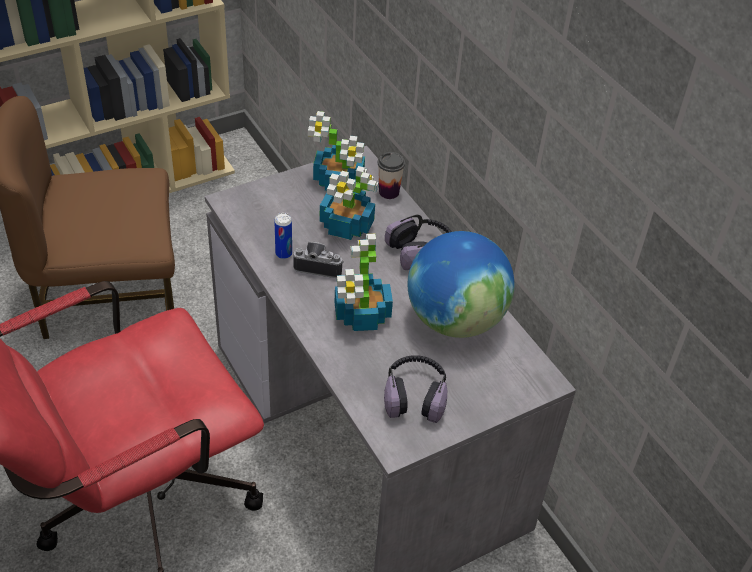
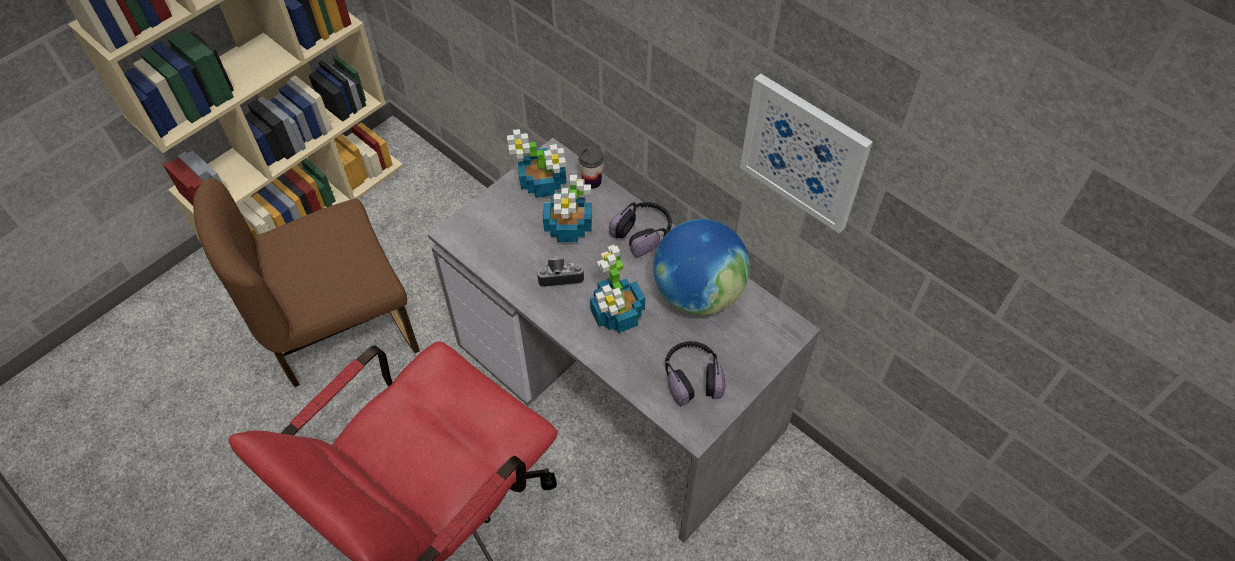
camera: 15 degrees left, 10 degrees up
can [274,213,292,259] -> none
none -> picture [740,73,873,234]

